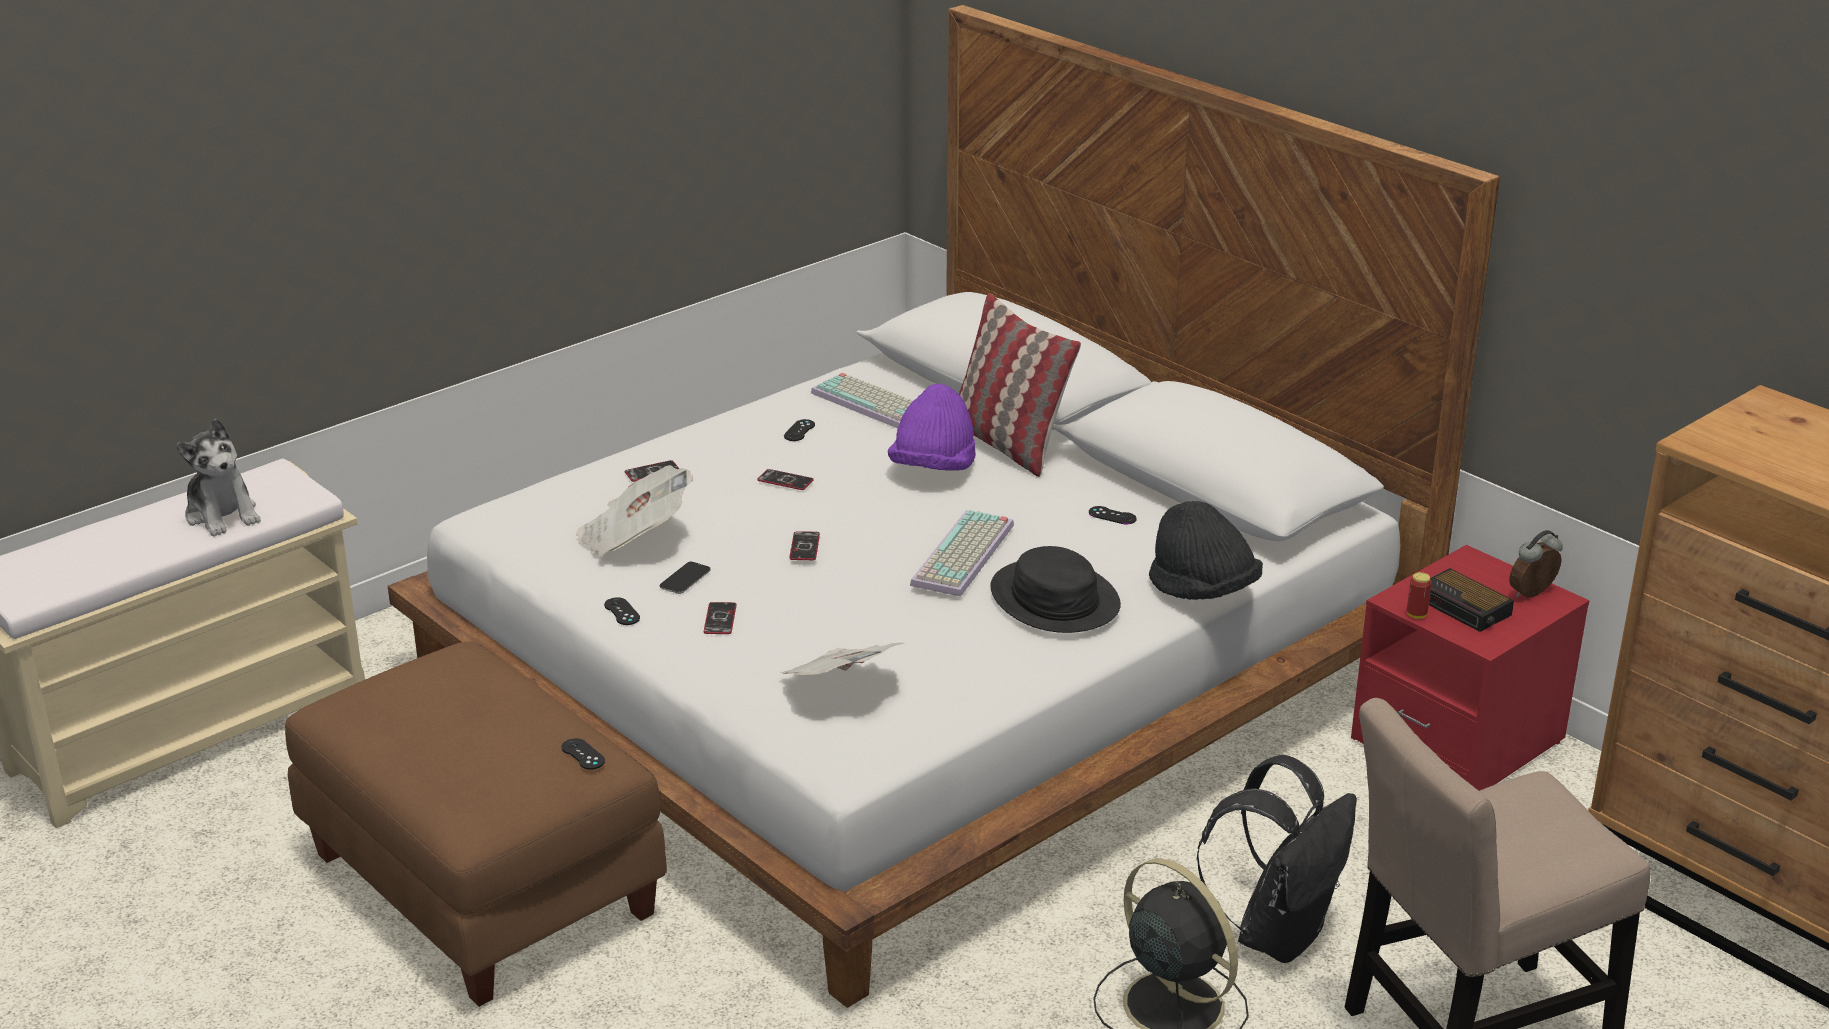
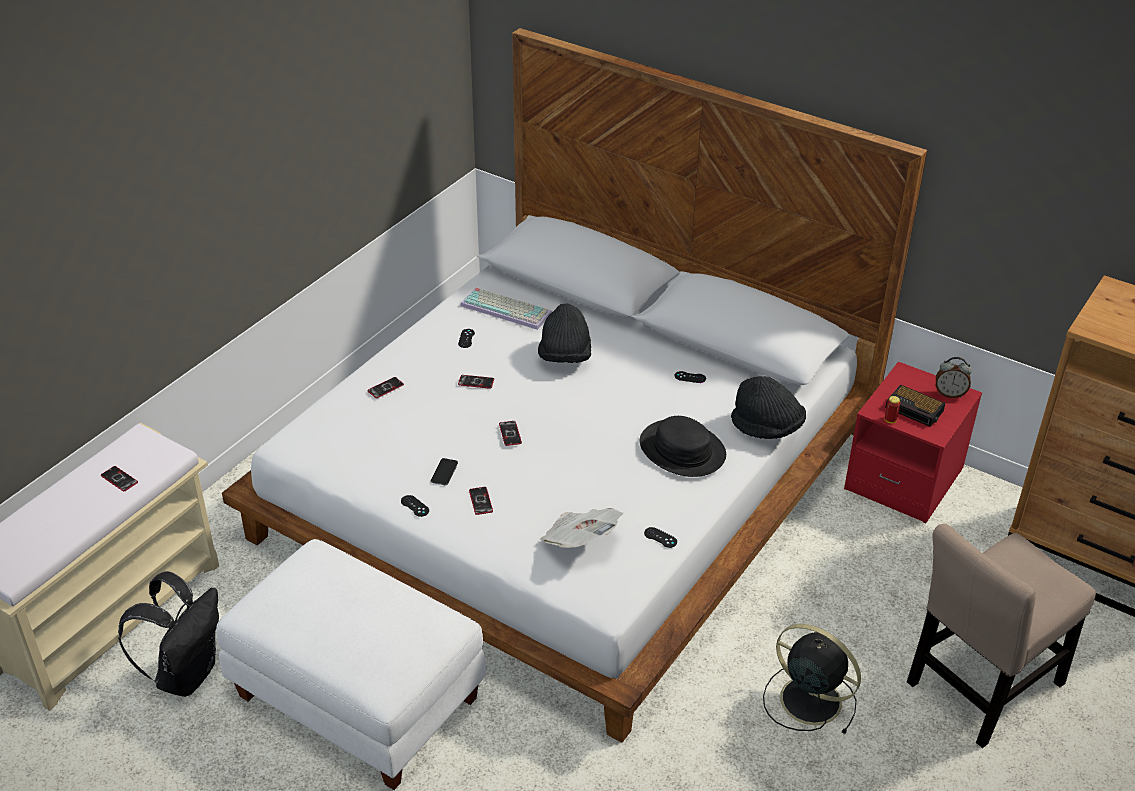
camera: 15 degrees left, 10 degrees up
plush toy [177,419,261,537] -> phone [101,466,138,491]
brown ottoman [285,641,667,1007] -> white ottoman [216,539,486,790]
black game controller [561,738,605,770] -> black game controller moved to [644,527,677,548]
newspaper [576,465,693,557] -> none
purple hat [888,384,976,471] -> black hat [538,303,591,363]
keyboard [910,510,1014,597] -> none
pillow [959,293,1081,477] -> none
black backpack [1196,755,1357,963] -> black backpack moved to [118,571,219,697]
alarm clock [1509,530,1563,598] -> alarm clock turned 120 degrees counterclockwise [936,357,972,398]

